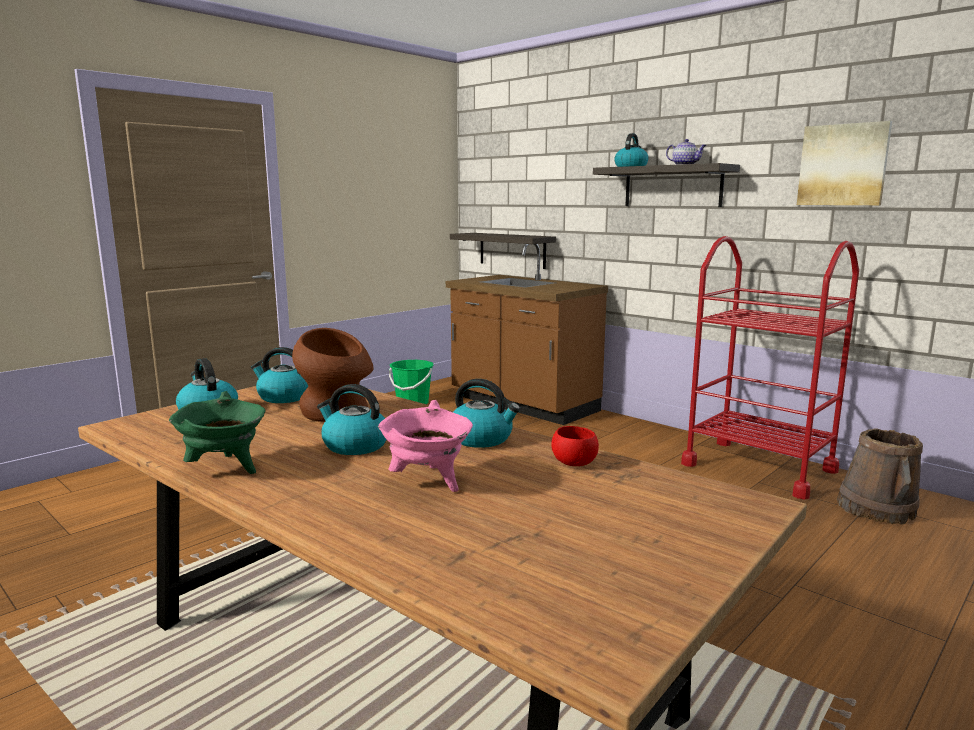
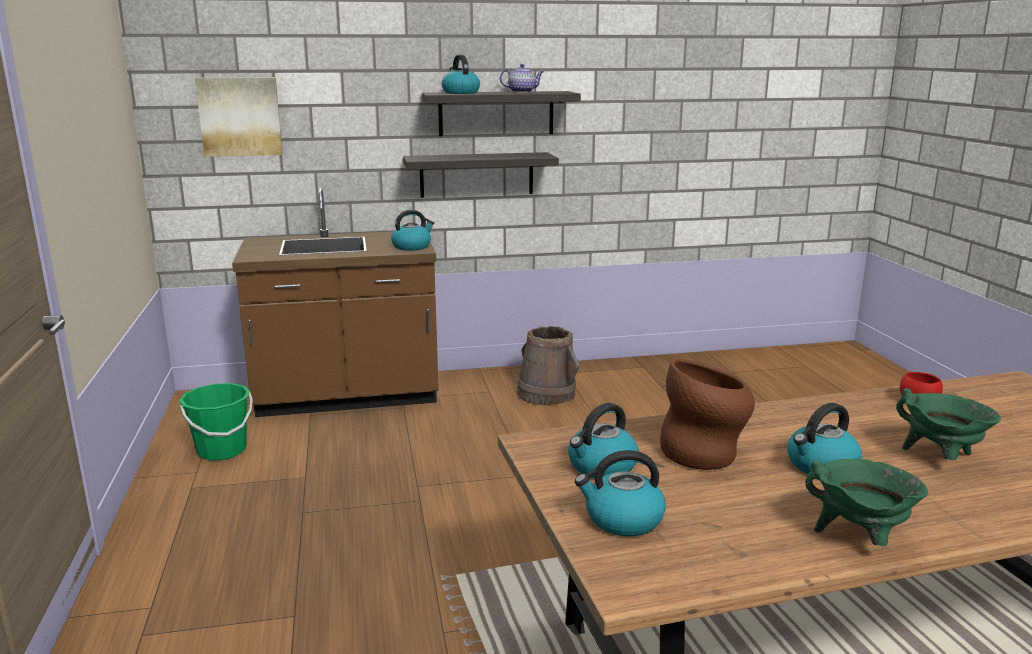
camera: 55 degrees left, 5 degrees up
pink cooking pot [378,400,473,492] -> green cooking pot [896,388,1001,460]
shelf [450,233,556,269] -> shelf moved to [403,152,559,198]
kettle [453,379,520,448] -> kettle moved to [391,210,434,251]
red cart [681,236,859,500] -> none
picture [797,121,892,205] -> picture moved to [195,77,283,157]
brown bucket [837,429,923,525] -> brown bucket moved to [517,326,579,405]

